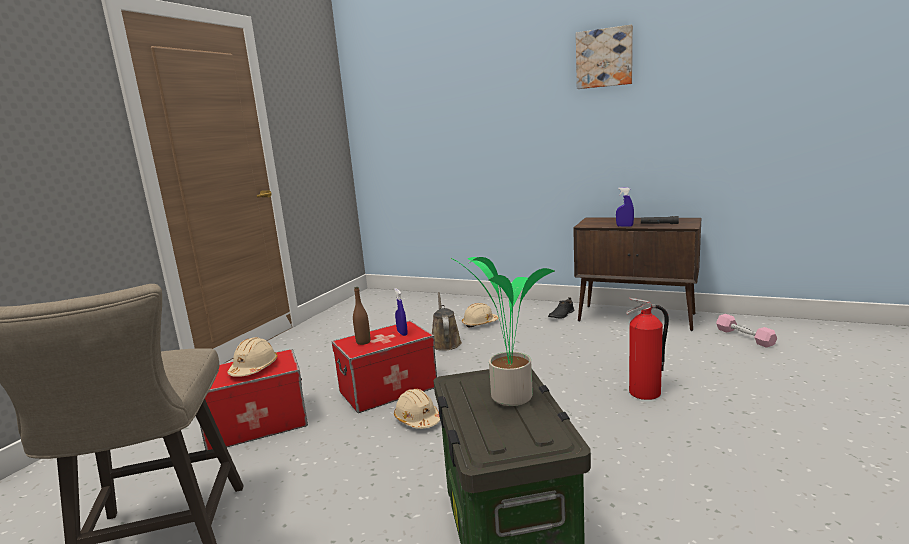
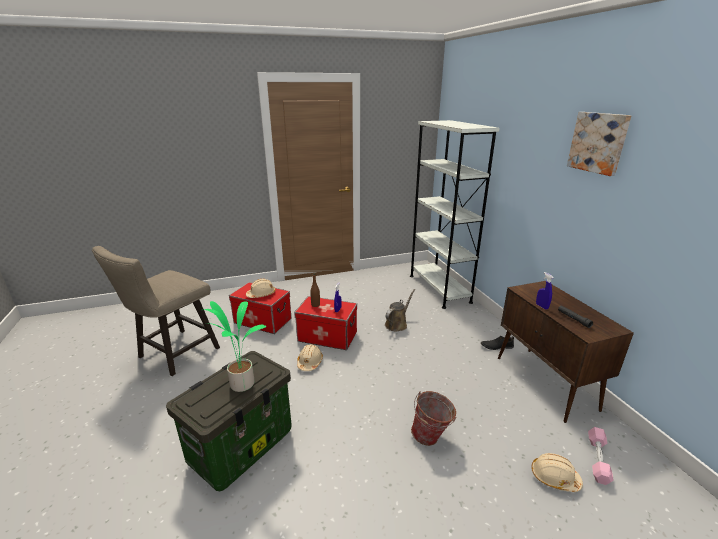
camera: 45 degrees right, 10 degrees up
beige hard hat [462,303,499,328] -> beige hard hat moved to [531,453,583,492]
fire extinguisher [626,298,669,400] -> bucket [411,391,456,446]
none -> white bookcase [410,120,500,309]

